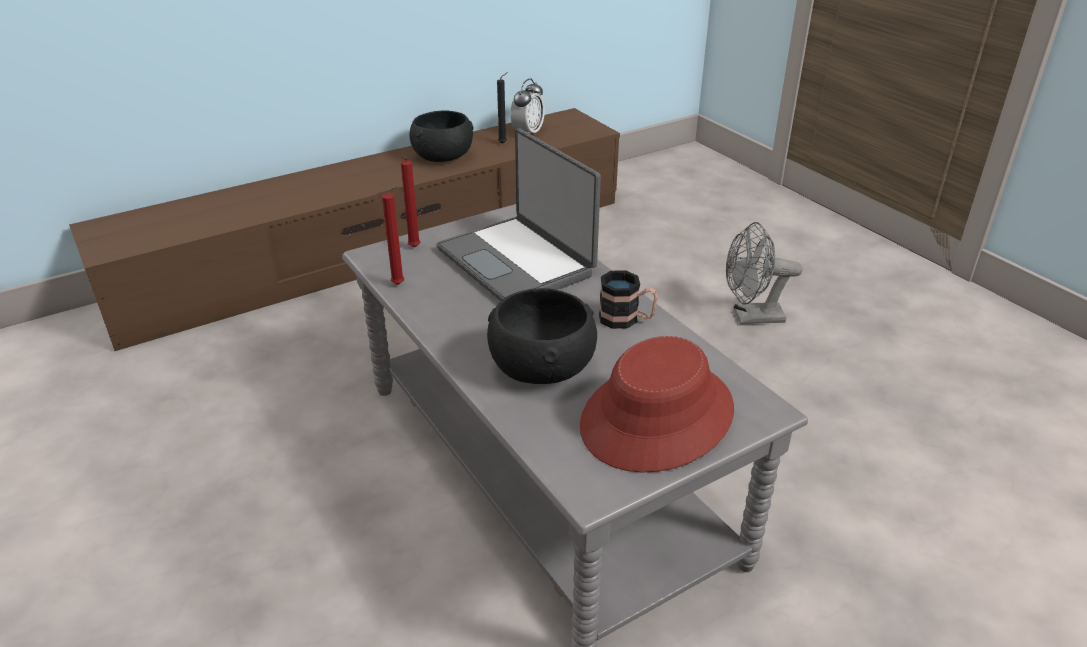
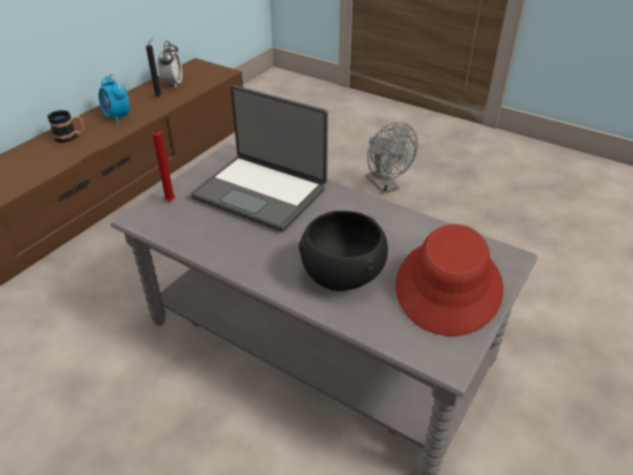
camera: 25 degrees left, 5 degrees up
red candle [382,185,404,285] -> none
black bowl [409,110,474,162] -> alarm clock [99,74,130,124]
mug [599,270,658,329] -> mug moved to [47,110,85,143]
grey fan [726,222,803,324] -> grey fan turned 90 degrees counterclockwise [366,122,418,194]

